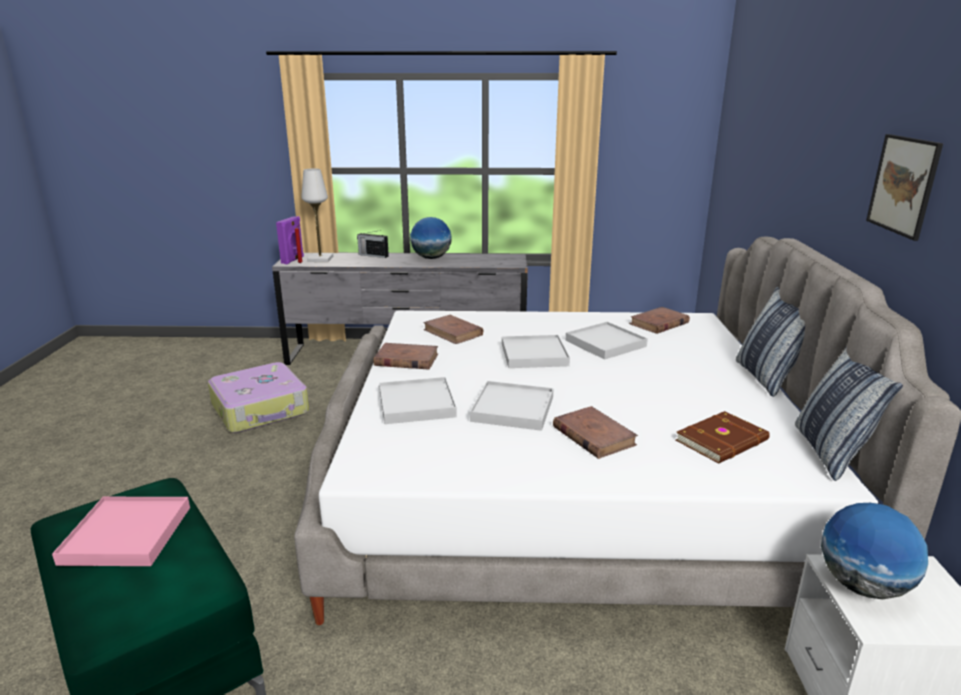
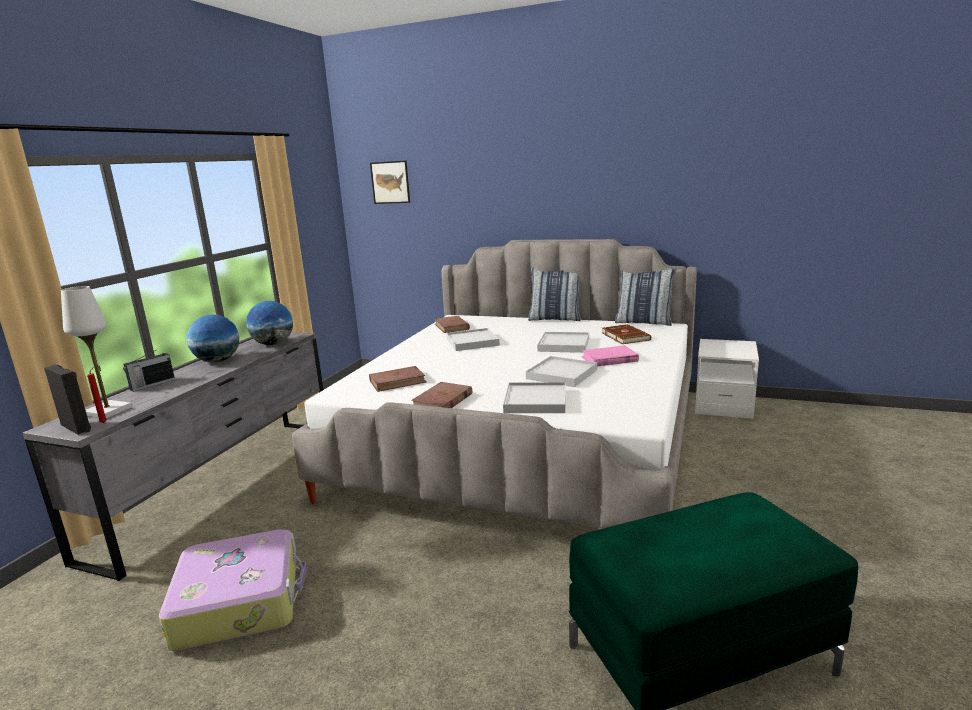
camera: 70 degrees left, 5 degrees down
pink tray [52,497,190,566] -> none
purple speaker [276,216,304,264] -> black speaker [44,364,91,435]
white tray [502,335,570,368] -> white tray moved to [537,332,589,353]
brown book [553,406,638,459] -> pink book [581,345,639,366]
globe [821,503,928,599] -> globe moved to [246,301,293,345]
picture [866,134,943,241] -> picture moved to [370,161,410,204]

